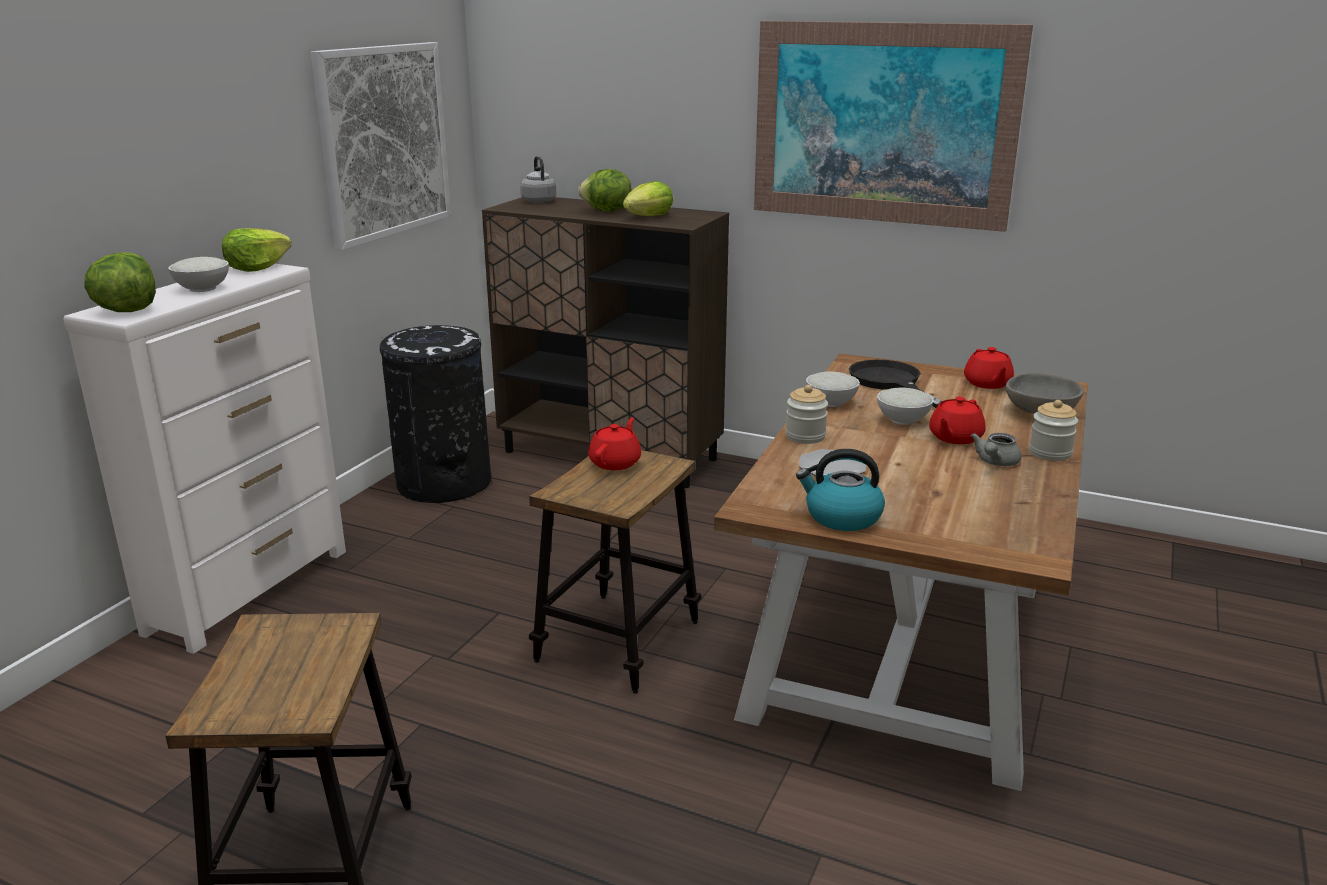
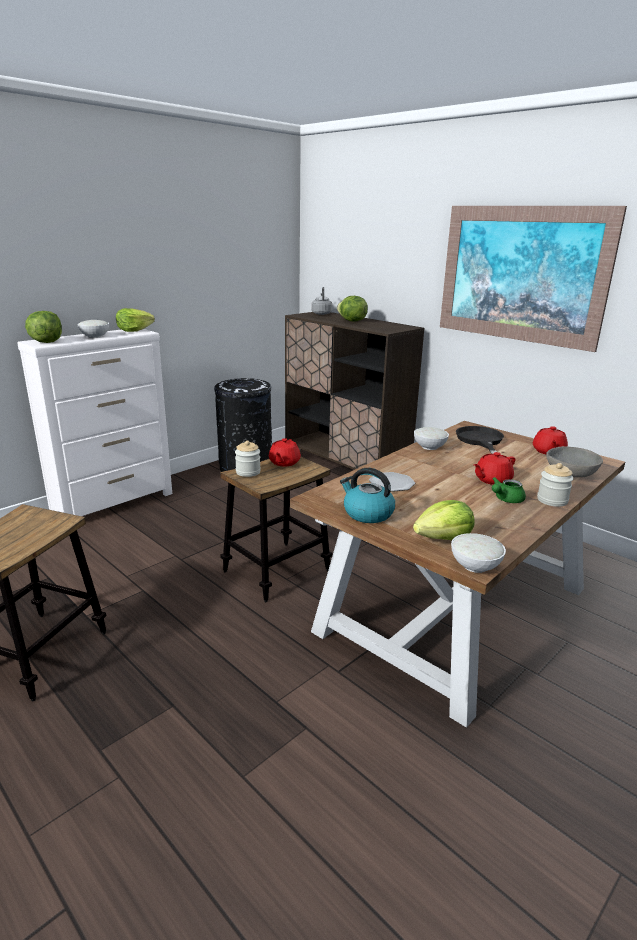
camera: 20 degrees right, 0 degrees up
picture [311,42,451,250] -> none
red teapot [588,418,641,470] -> red teapot turned 150 degrees clockwise [269,438,301,466]
lettuce [623,181,673,216] -> lettuce moved to [413,500,474,540]
jar [786,385,828,444] -> jar moved to [235,441,261,477]
white bowl [877,388,934,425] -> white bowl moved to [451,533,506,573]
grey teapot [971,433,1021,466] -> green teapot [492,477,526,503]

